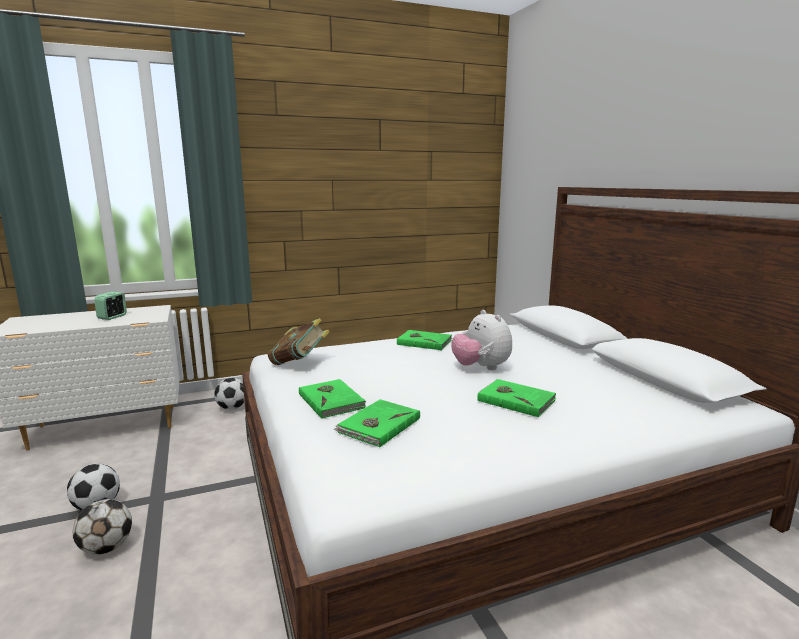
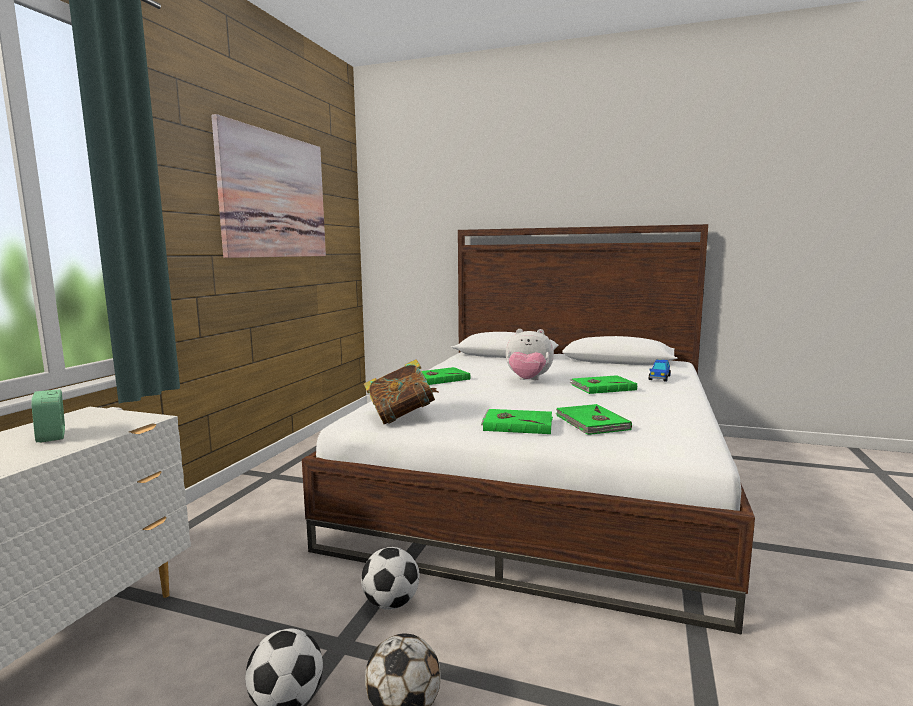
camera: 50 degrees left, 5 degrees down
football [214,378,245,410] -> football moved to [361,547,420,610]
none -> picture [211,114,326,258]
none -> toy car [649,359,671,382]

